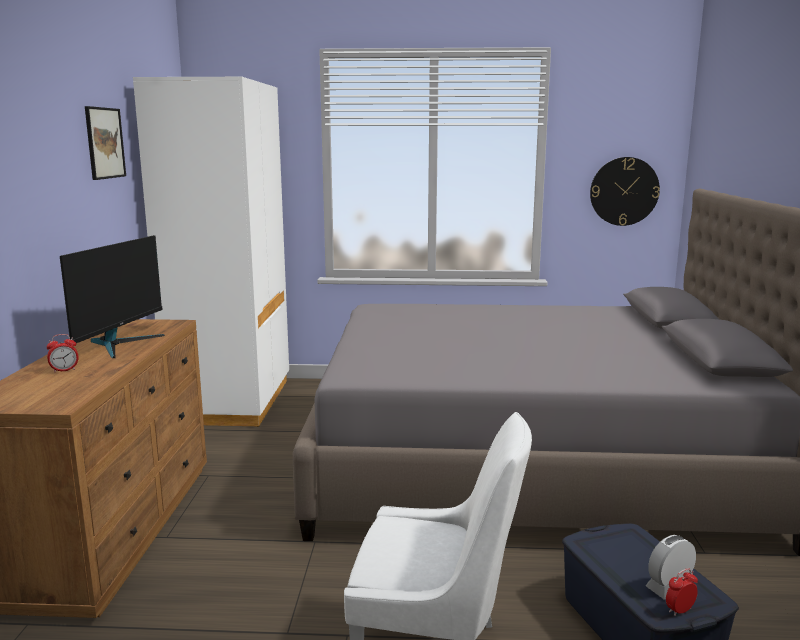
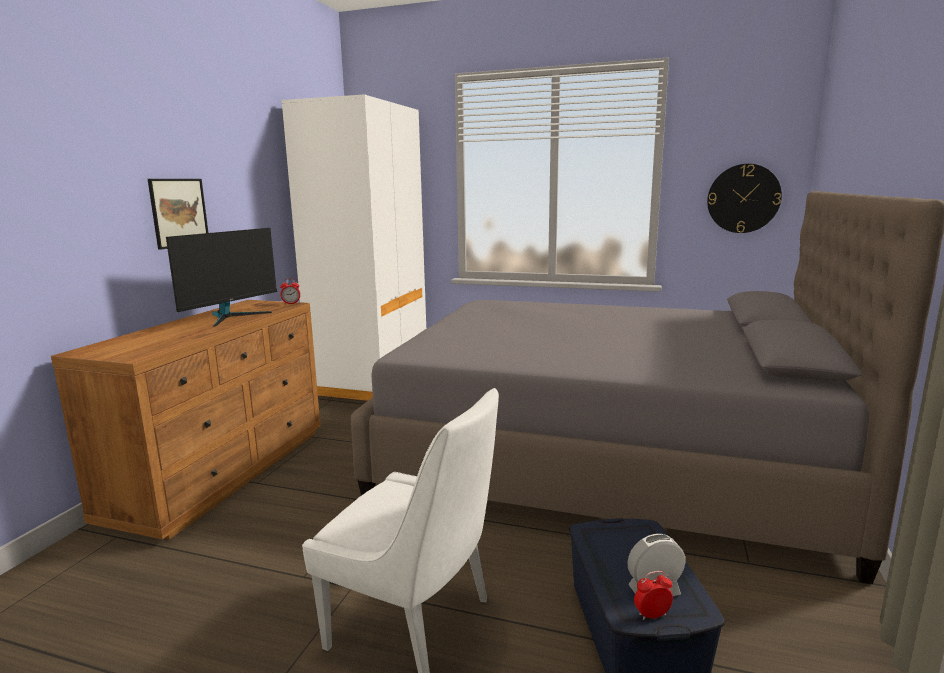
camera: 15 degrees right, 0 degrees up
alarm clock [46,334,79,373] -> alarm clock moved to [280,279,300,304]
picture [85,106,126,180] -> picture moved to [148,179,208,250]

